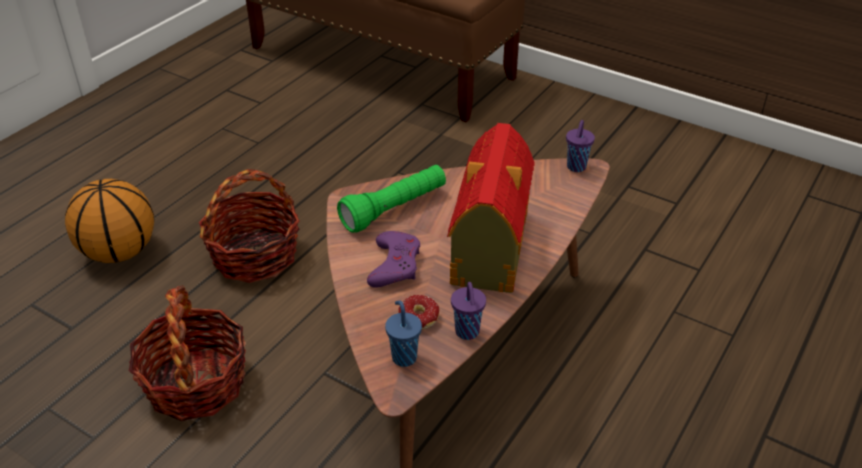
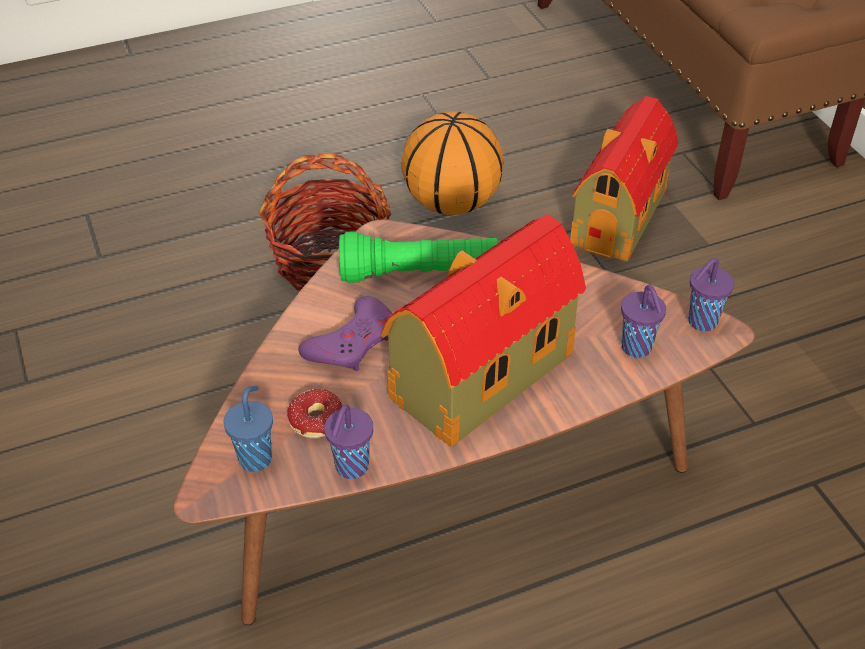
camera: 35 degrees right, 5 degrees up
basketball [65,179,154,263] -> basketball moved to [401,111,504,215]
basket [129,285,246,421] -> none
none -> toy house [570,96,678,261]
none -> purple cup [621,285,666,358]

